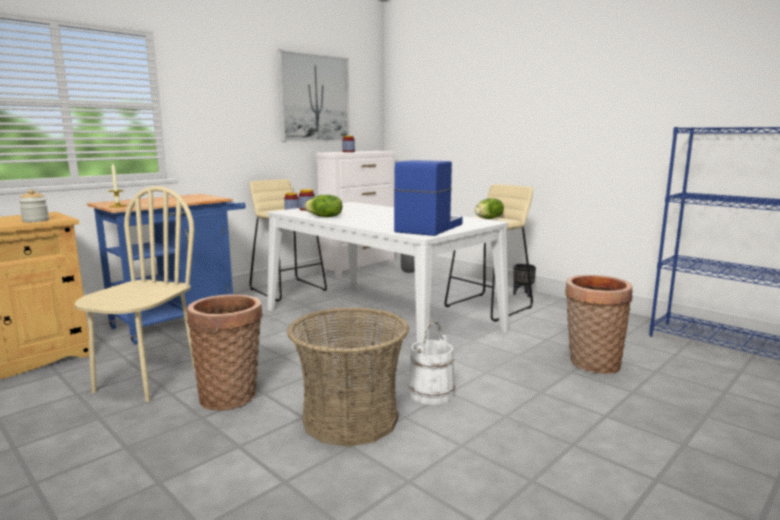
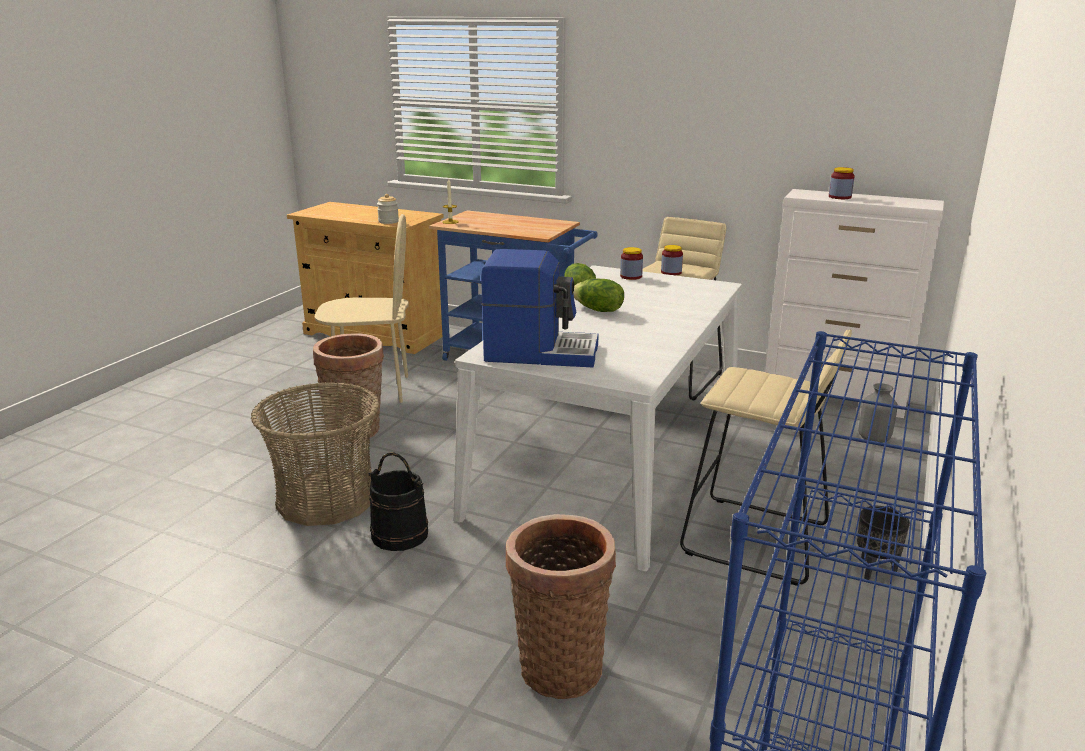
camera: 70 degrees right, 10 degrees up
picture [277,49,350,142] -> none
white bucket [408,321,455,405] -> black bucket [368,452,428,551]
lettuce [474,198,504,219] -> lettuce moved to [573,278,624,312]

